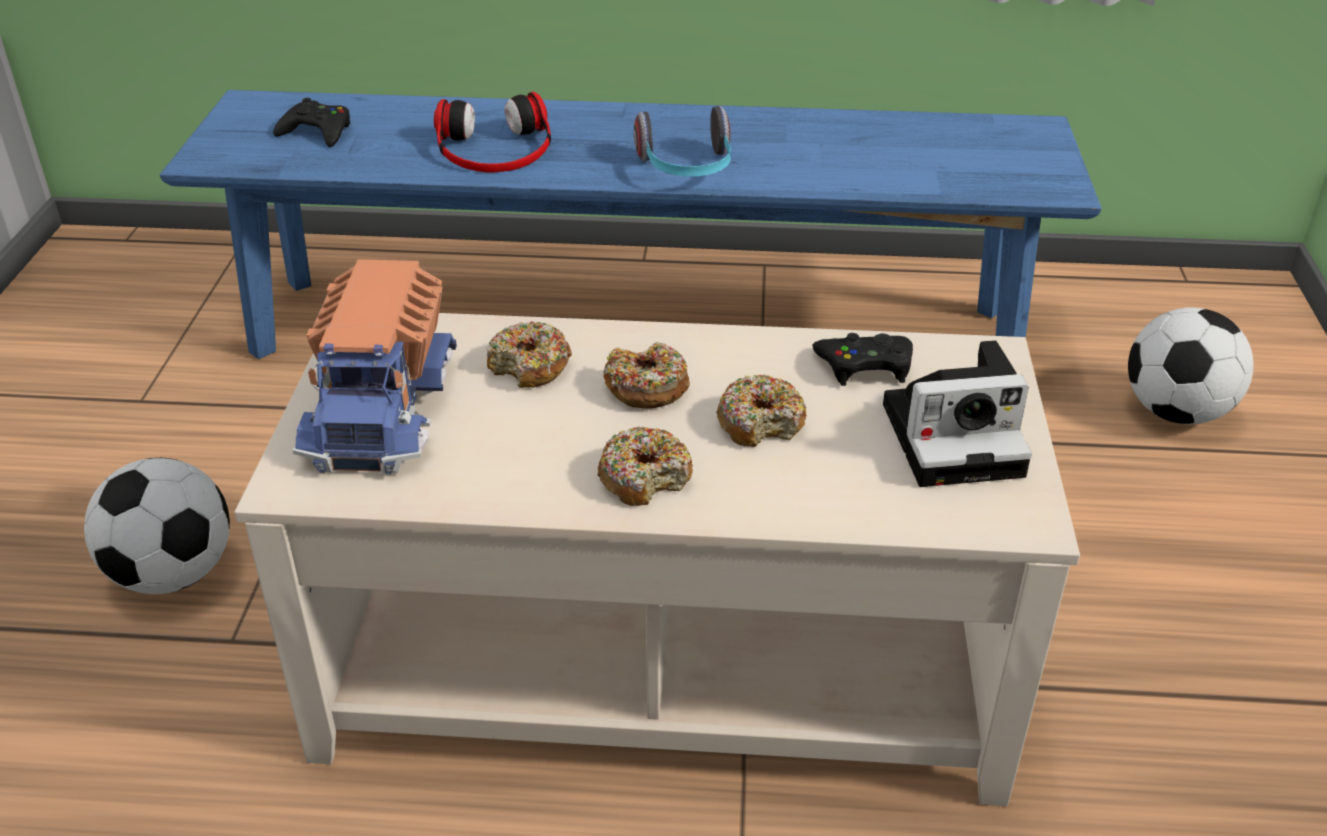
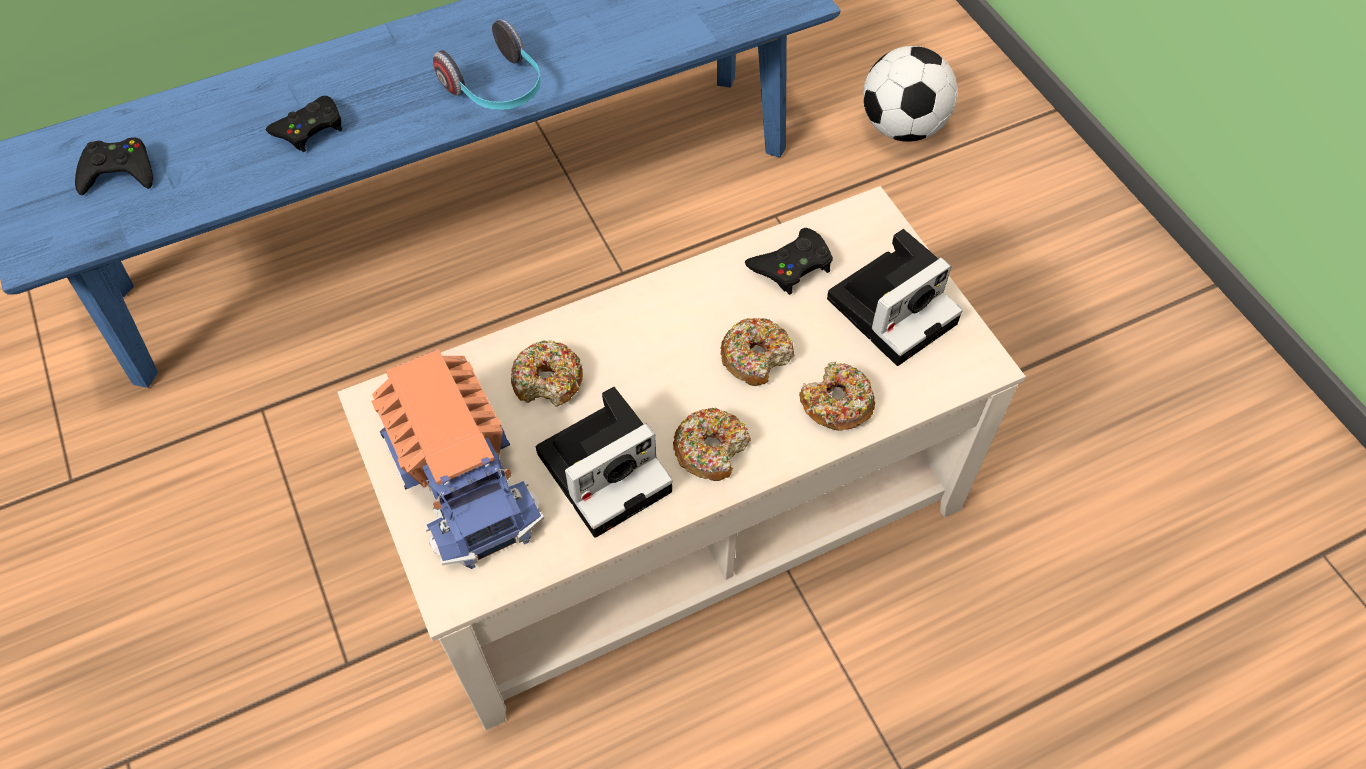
camera: 30 degrees left, 20 degrees up
football [84,458,230,594] -> none
headphones [434,92,551,173] -> black game controller [266,96,342,152]
donut [603,342,690,409] -> donut moved to [799,361,875,431]
none -> camera [536,387,673,538]

